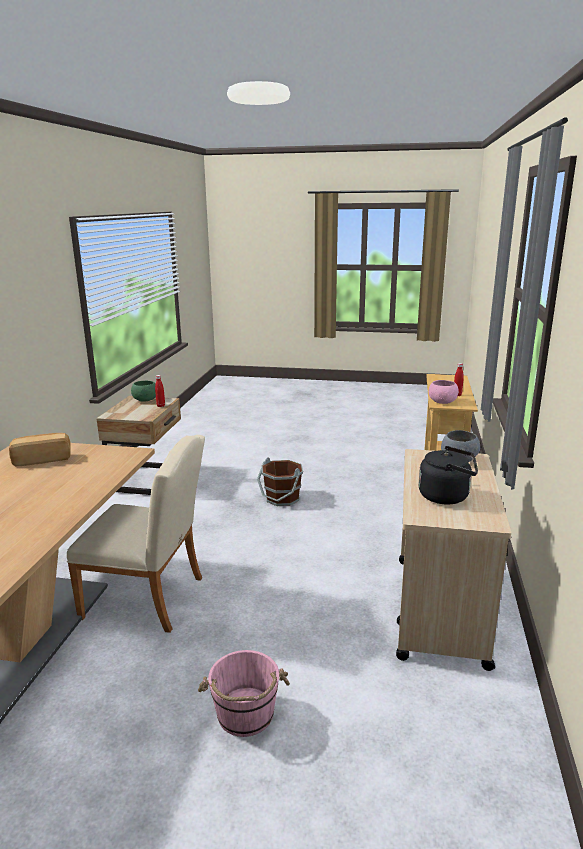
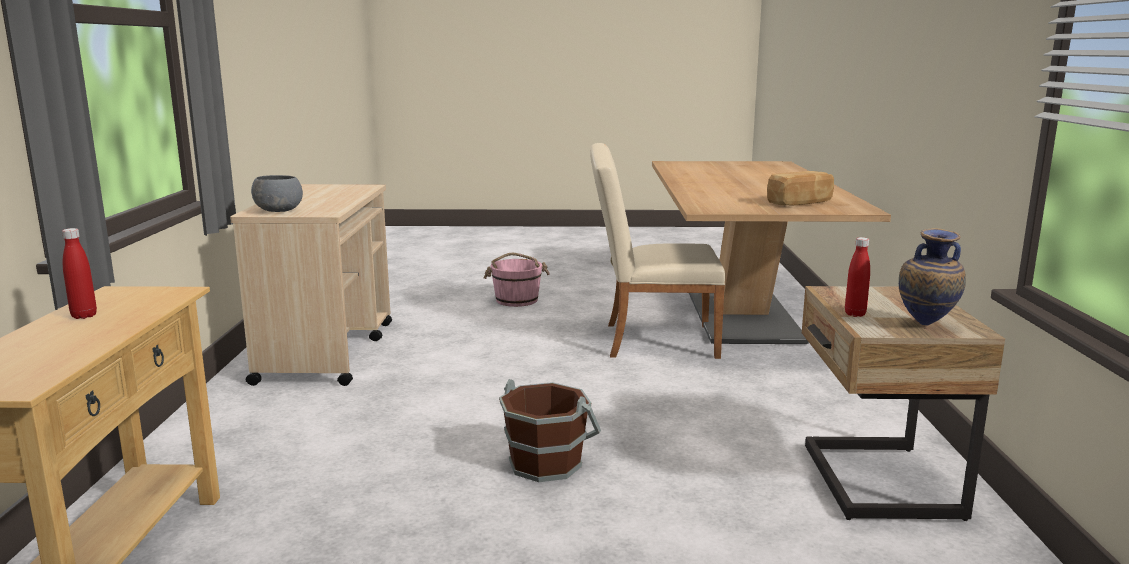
camera: 170 degrees right, 5 degrees down
green bowl [131,381,156,402] -> vase [899,228,966,325]
black kettle [418,446,478,504] -> none
pink bowl [429,380,459,404] -> none

